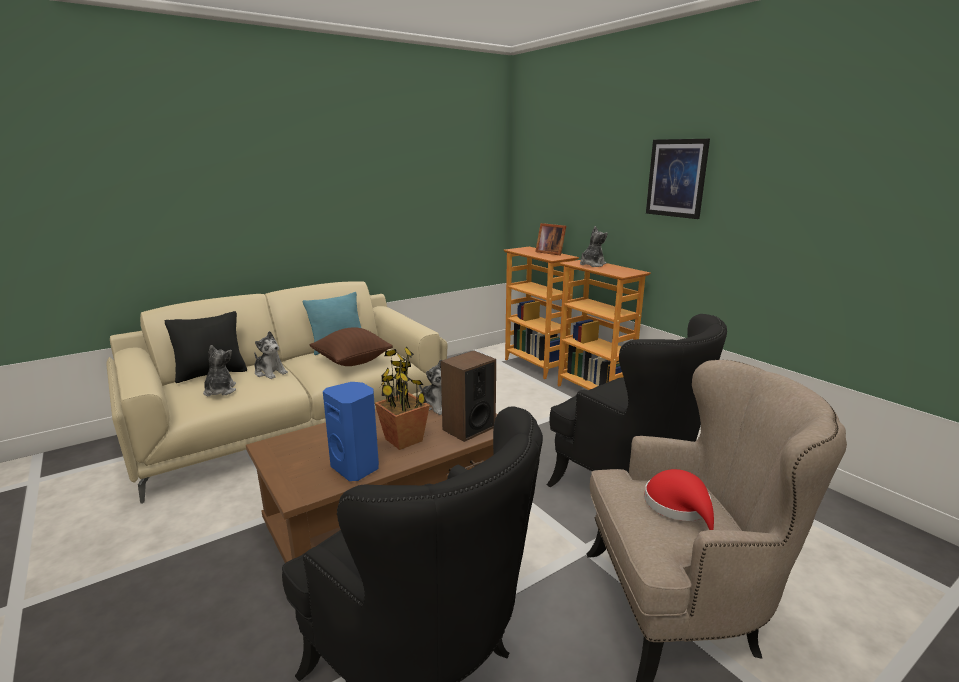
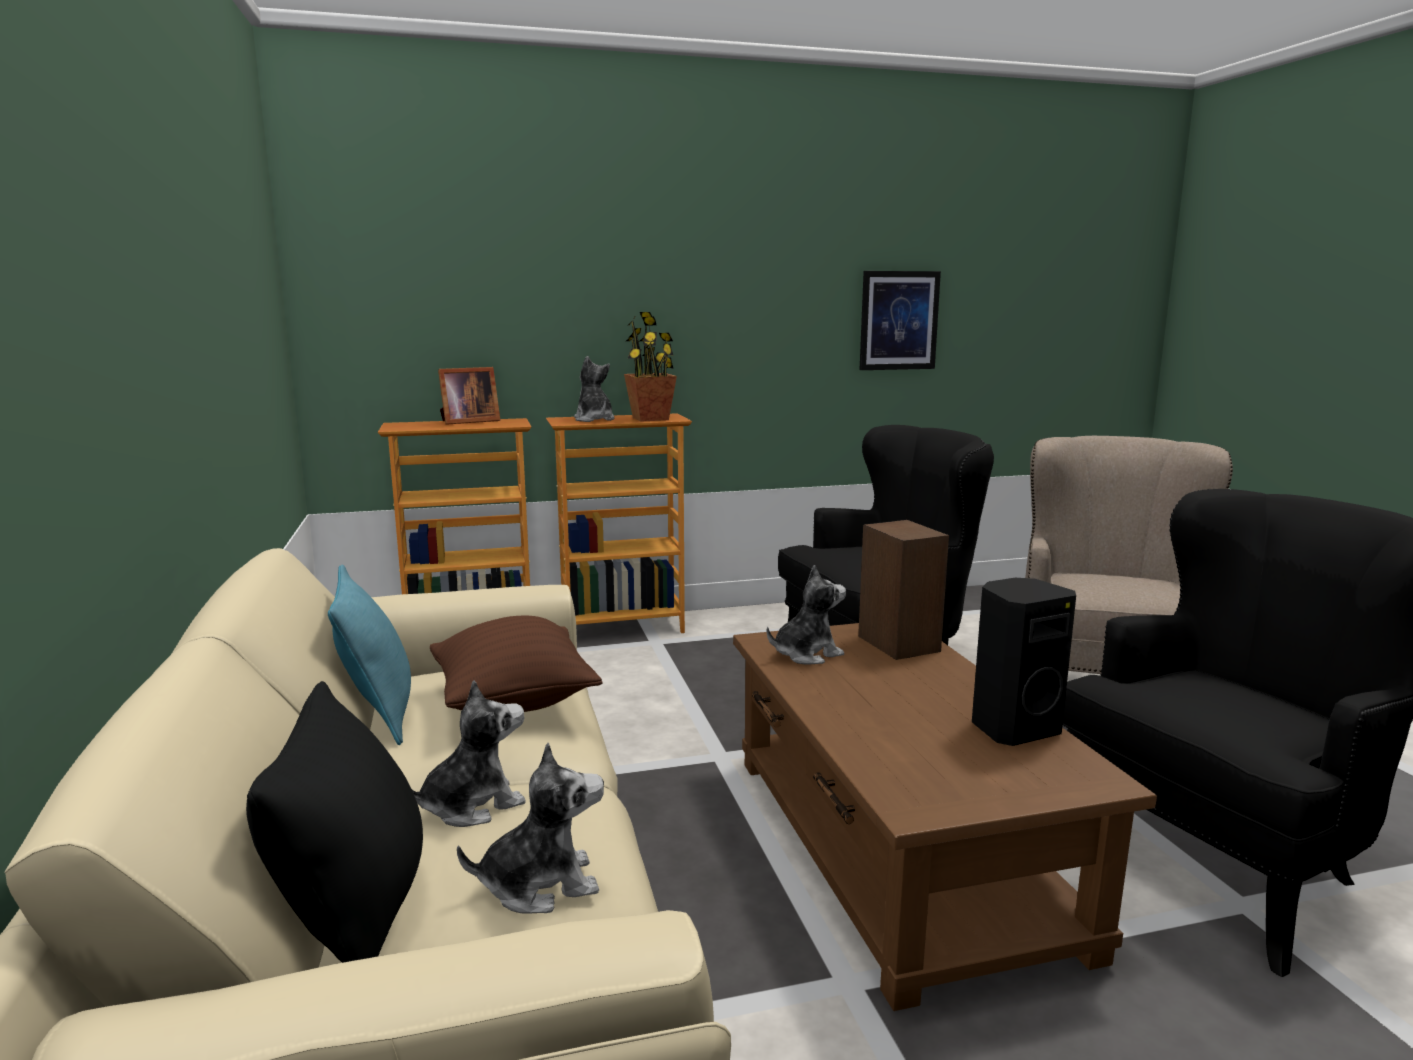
camera: 70 degrees left, 5 degrees down
plush toy [203,345,236,396] -> plush toy turned 150 degrees clockwise [457,743,604,913]
blue speaker [323,382,379,481] -> black speaker [972,578,1076,746]
potted plant [375,346,430,450] -> potted plant moved to [624,312,677,422]
red hat [644,469,714,530] -> none
picture [646,139,710,219] -> picture moved to [860,271,941,370]

